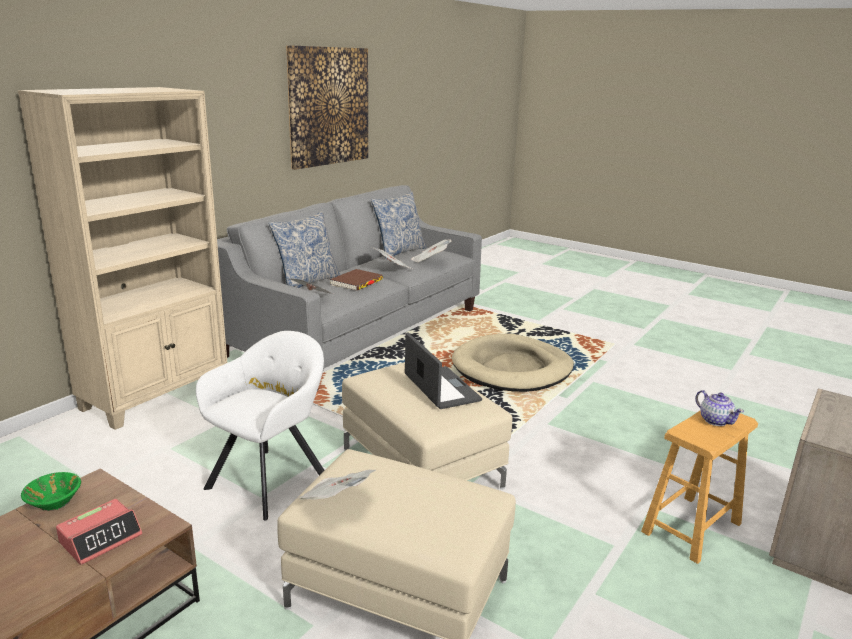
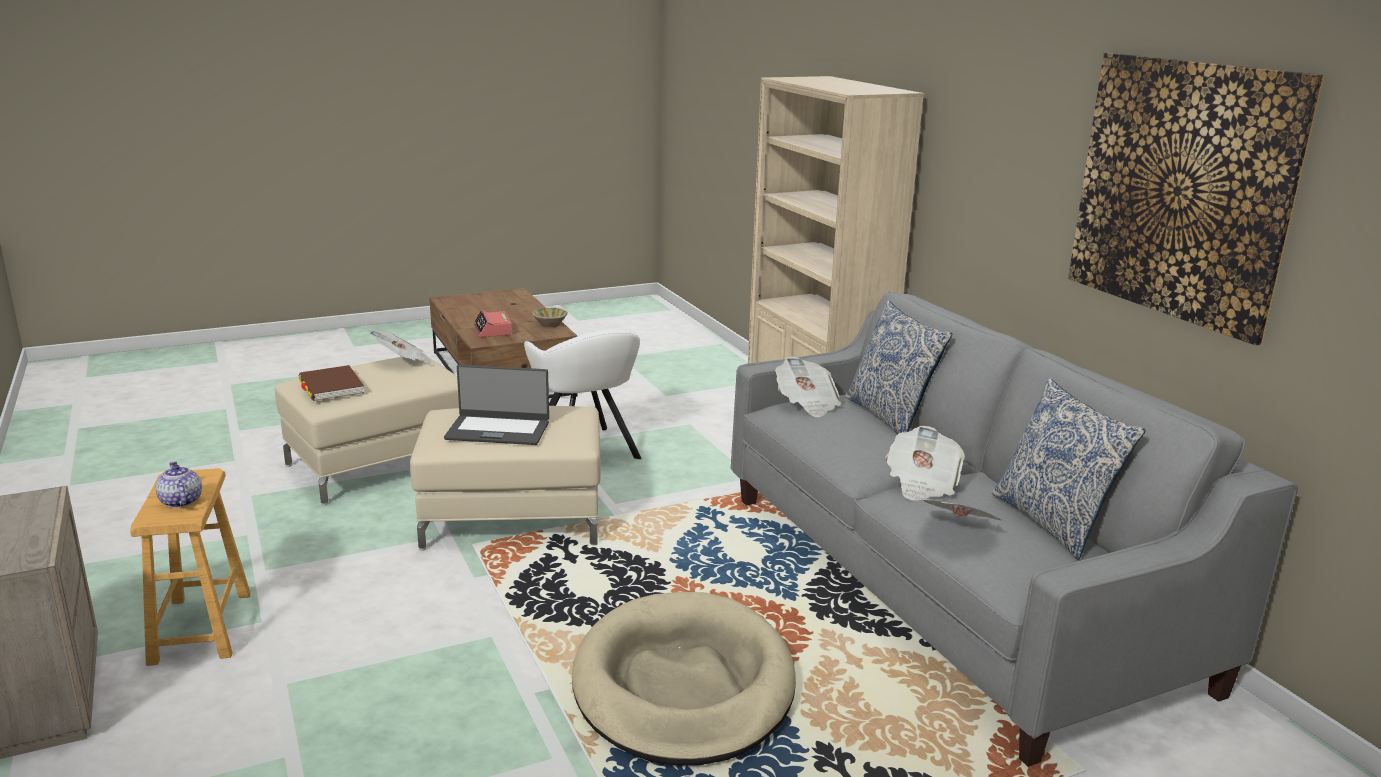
camera: 120 degrees right, 0 degrees up
green bowl [21,472,81,511] -> beige bowl [532,308,568,328]
brown book [330,269,383,290] -> brown book moved to [299,365,364,401]
teapot [695,390,744,426] -> teapot turned 60 degrees clockwise [156,461,202,508]

